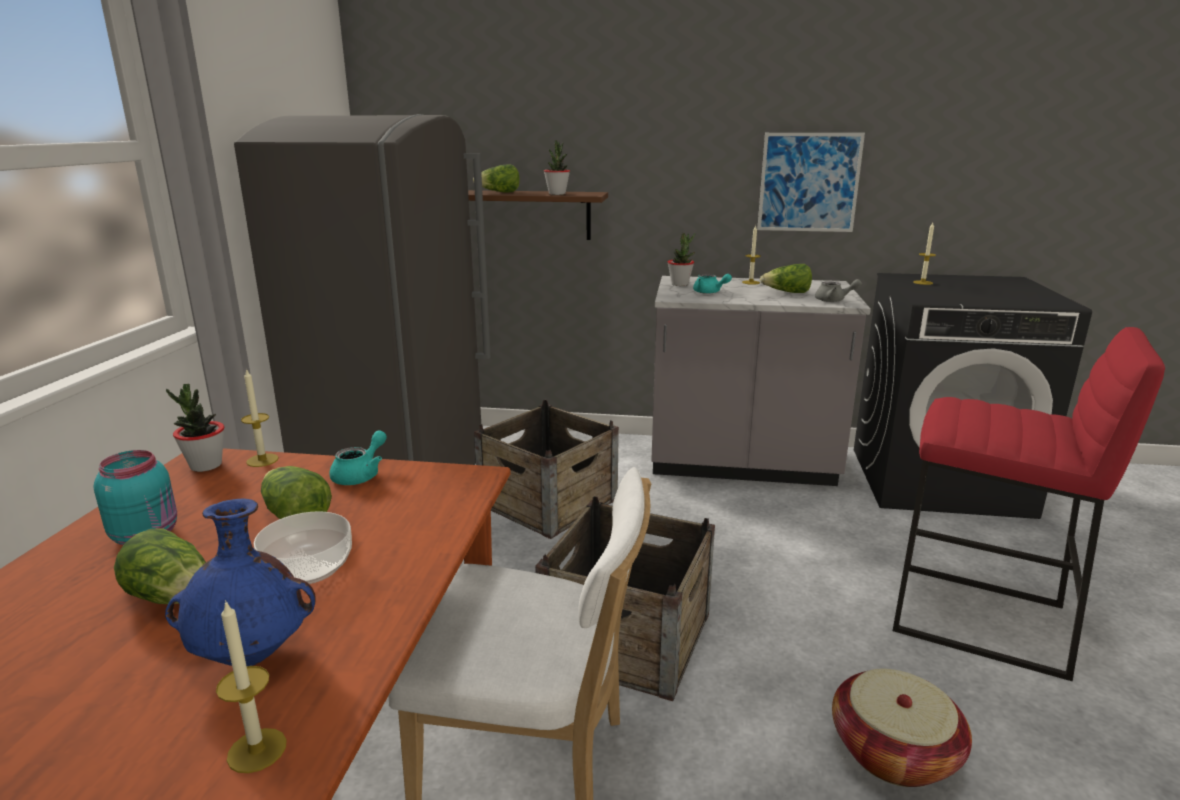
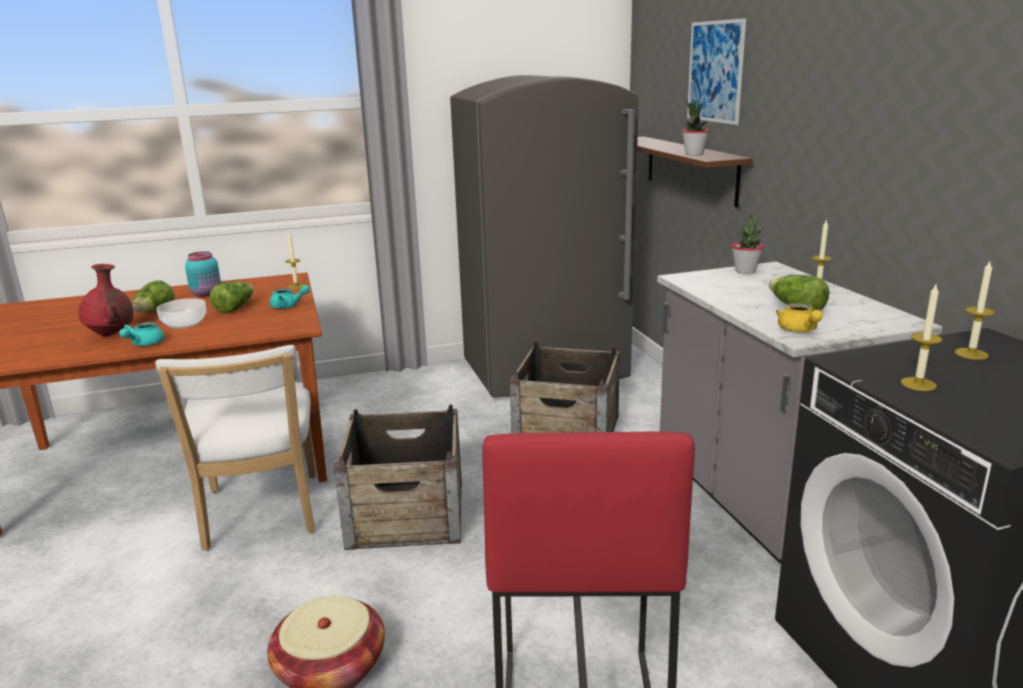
camera: 65 degrees right, 0 degrees up
blue vase [165,499,316,666] -> red vase [79,264,133,337]
potted plant [166,384,224,472] -> none
candle [216,600,287,773] -> candle moved to [901,285,943,391]
lettuce [473,164,520,192] -> none
turquoise teapot [693,274,732,294] -> turquoise teapot moved to [119,322,165,346]
picture [757,133,865,232] -> picture moved to [687,18,746,125]
grey teapot [815,279,862,302] -> yellow teapot [776,303,823,332]

